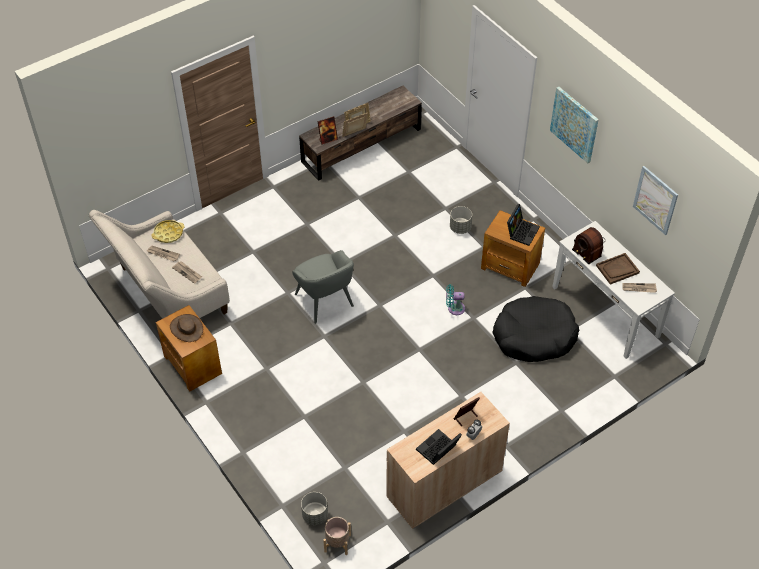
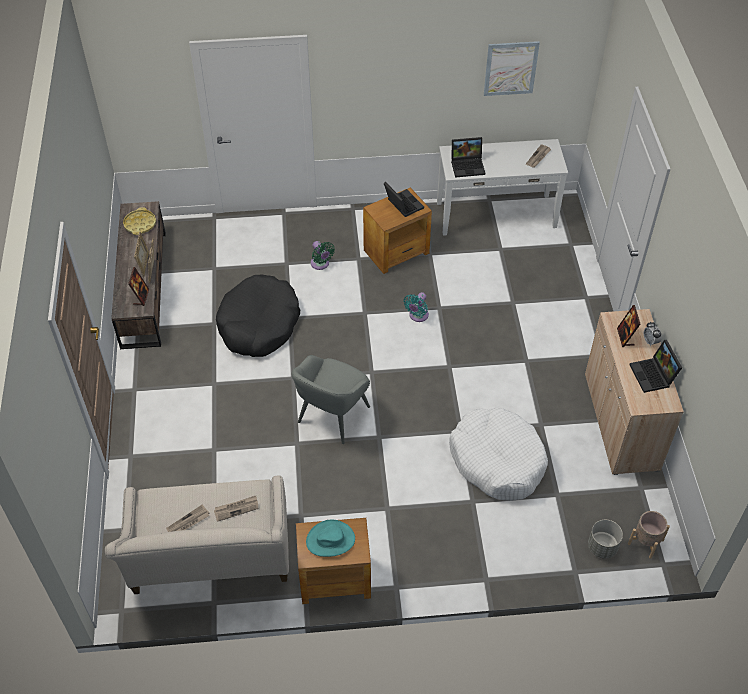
camera: 60 degrees left, 0 degrees up
yellow tray [151,220,185,243] -> yellow tray moved to [123,207,156,235]
brown hat [170,314,203,342] -> turquoise hat [306,520,355,557]
grey armchair [292,250,354,324] -> grey armchair turned 120 degrees clockwise [292,355,370,444]
grey planter [450,206,472,234] -> green fan [311,241,335,270]
black dog bed [492,296,579,362] -> black dog bed moved to [216,275,300,357]
picture [550,87,599,163] -> none
radio [572,227,606,264] -> laptop [451,137,485,178]
brown tray [596,253,640,285] -> none
none -> white dog bed [449,408,548,501]

